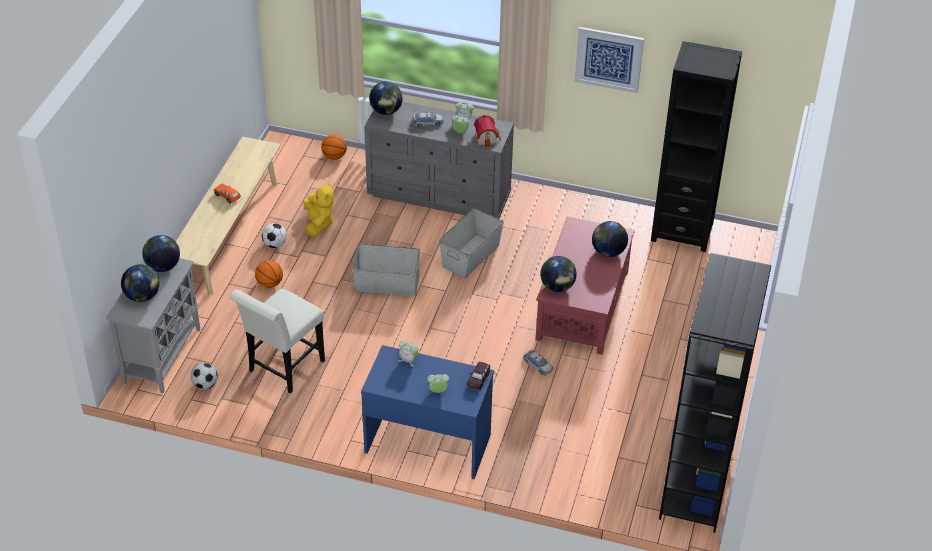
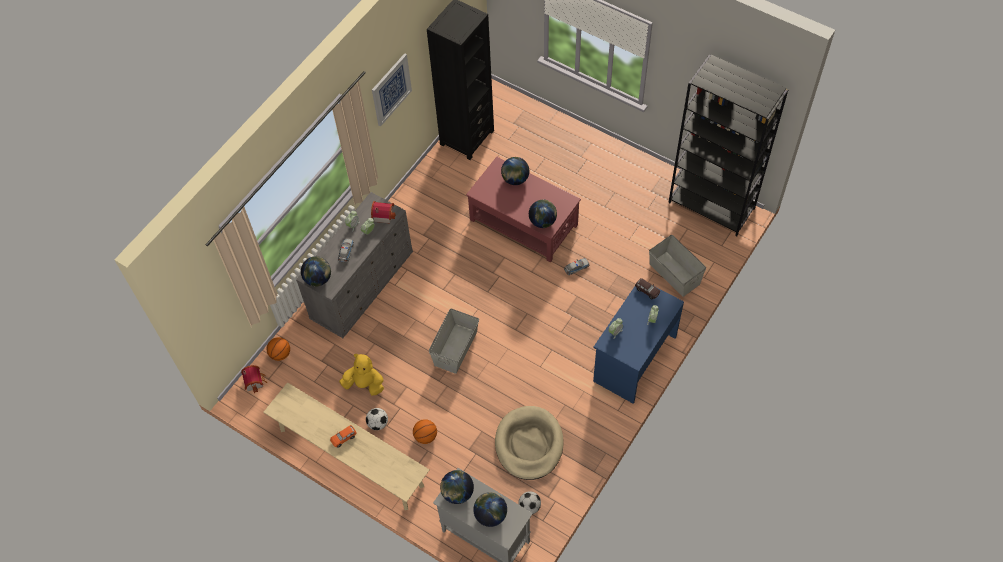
camera: 70 degrees left, 15 degrees up
white chair [229,289,325,394] -> beige dog bed [495,406,563,480]
grey storage box [439,208,504,278] -> grey storage box moved to [649,235,706,297]
none -> toy house [241,365,267,393]

